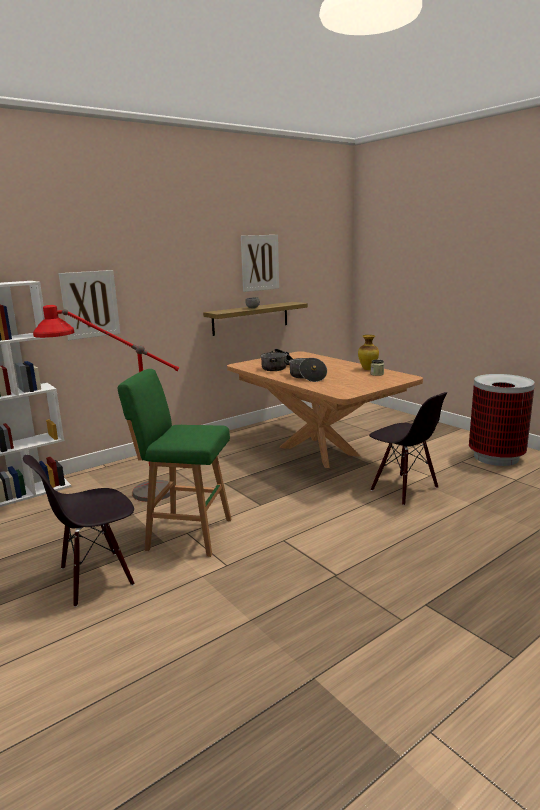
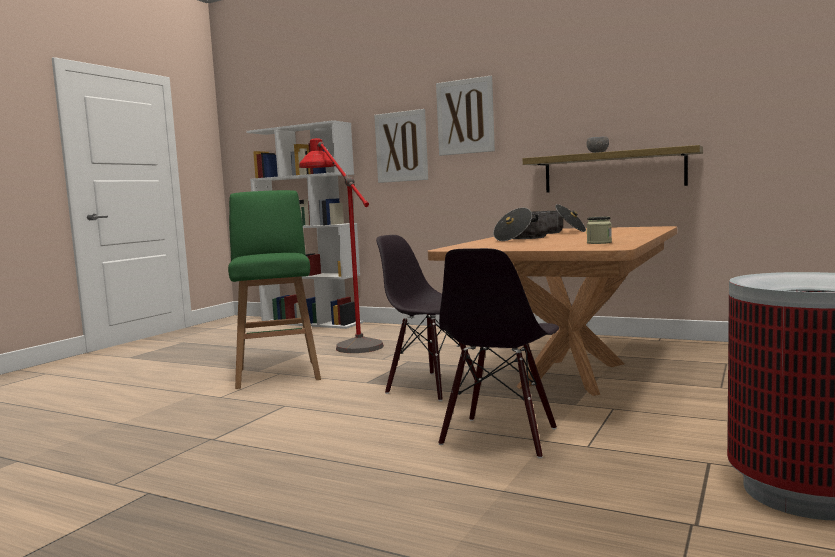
camera: 65 degrees right, 10 degrees down
black chair [23,455,135,607] -> black chair moved to [376,235,476,401]
picture [241,235,279,292] -> picture moved to [436,76,495,156]
vase [358,335,379,370] -> none

